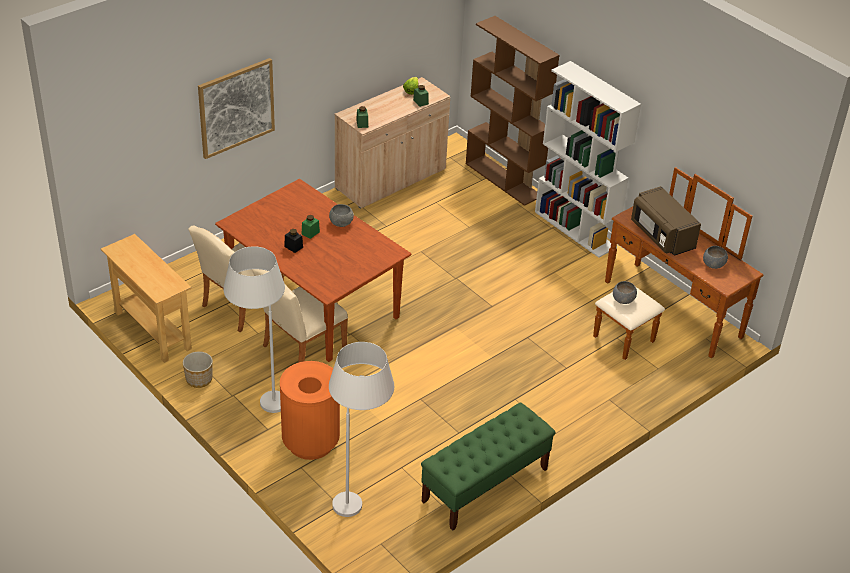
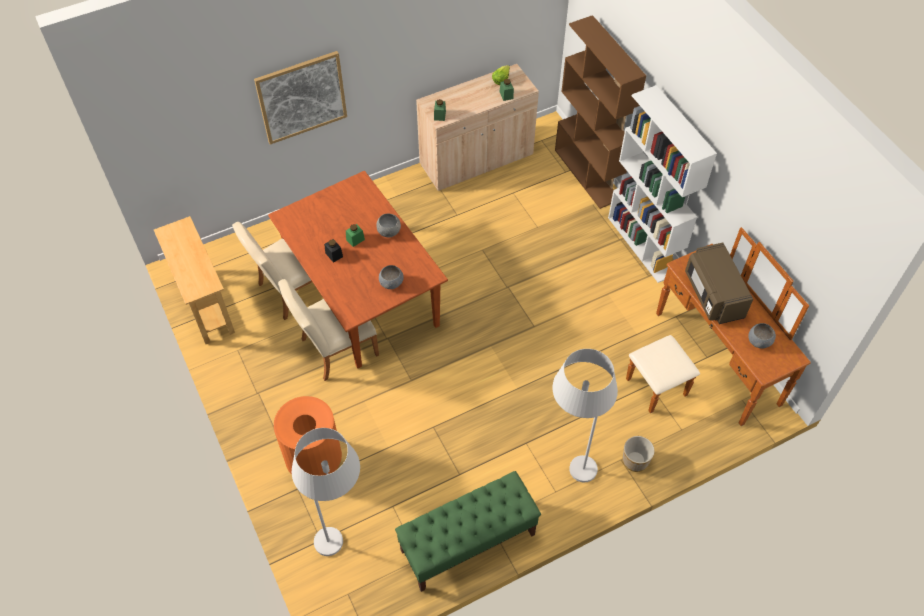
camera: 15 degrees right, 15 degrees up
planter [183,351,213,388] -> planter moved to [622,436,655,472]
white floor lamp [223,246,285,413] -> white floor lamp moved to [552,349,618,482]
grey bowl [613,281,637,304] -> grey bowl moved to [379,265,404,289]

